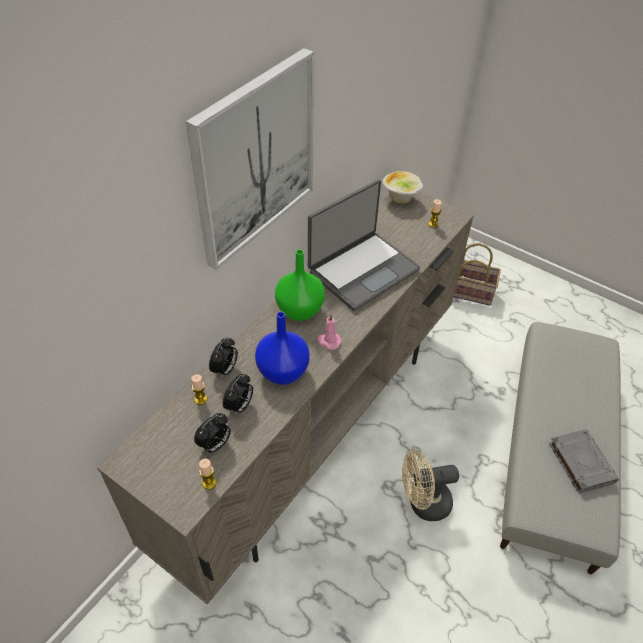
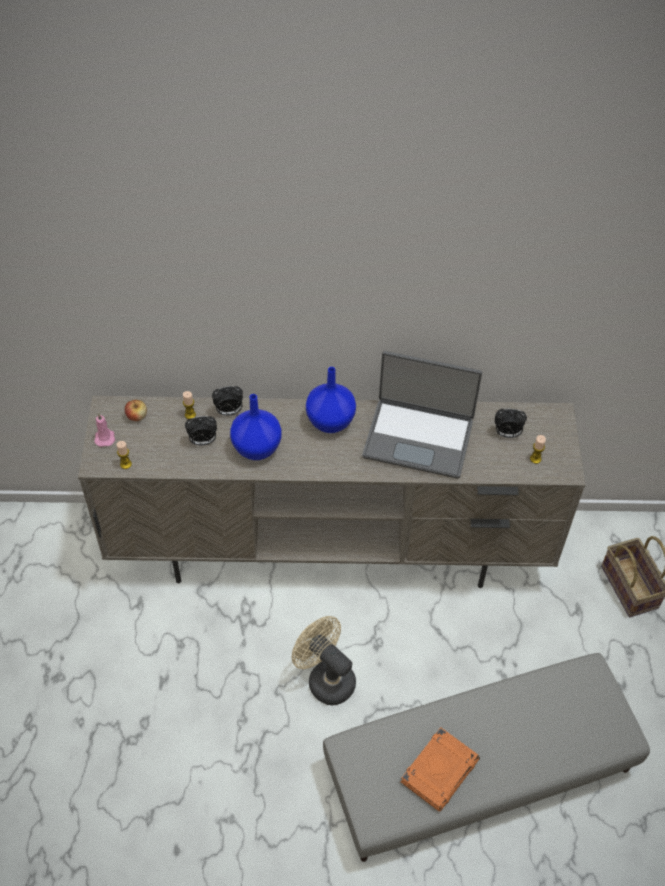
camera: 55 degrees right, 5 degrees up
picture [186,48,314,270] -> none
alarm clock [194,413,231,454] -> alarm clock moved to [495,409,527,438]
green vase [275,249,325,321] -> blue vase [306,367,356,433]
pink candle [317,315,342,350] -> pink candle moved to [94,414,115,447]
bowl [383,171,423,204] -> none
grey book [549,429,619,493] -> orange book [401,727,480,811]
none -> apple [125,400,147,421]

